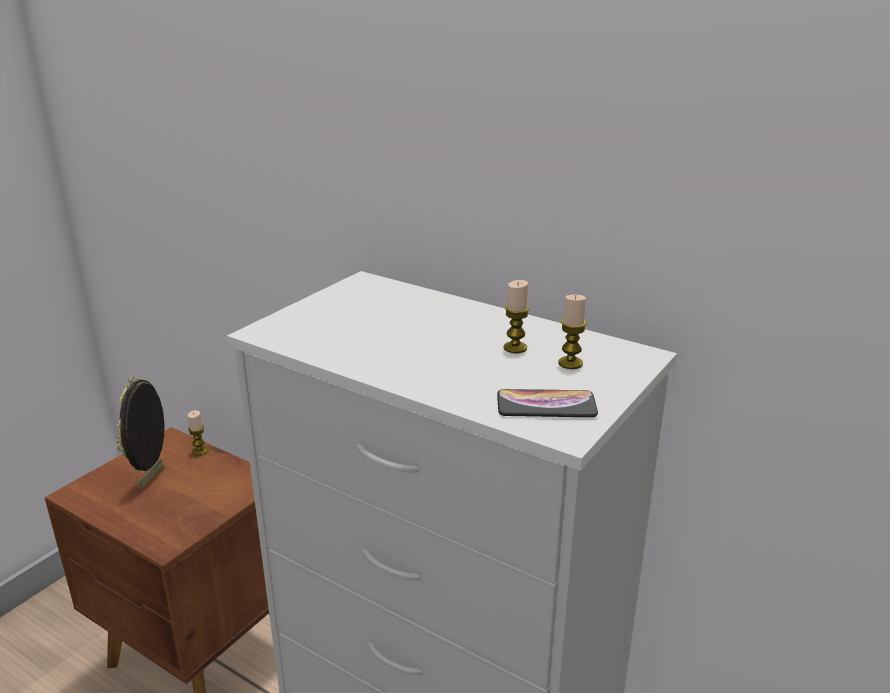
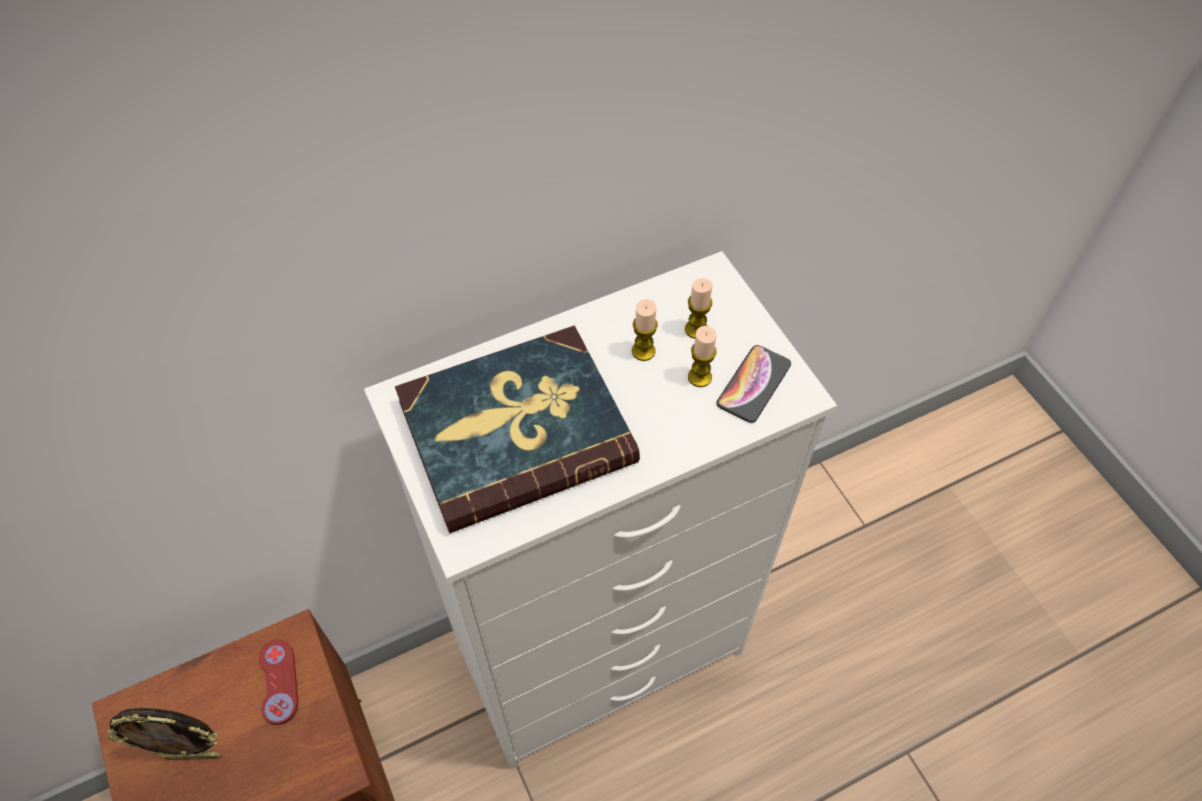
camera: 60 degrees left, 30 degrees up
picture frame [117,377,164,489] -> picture frame turned 45 degrees counterclockwise [108,708,222,760]
candle [188,410,207,456] -> candle moved to [688,326,717,387]
none -> red game controller [258,639,298,725]
none -> book [395,326,640,533]

